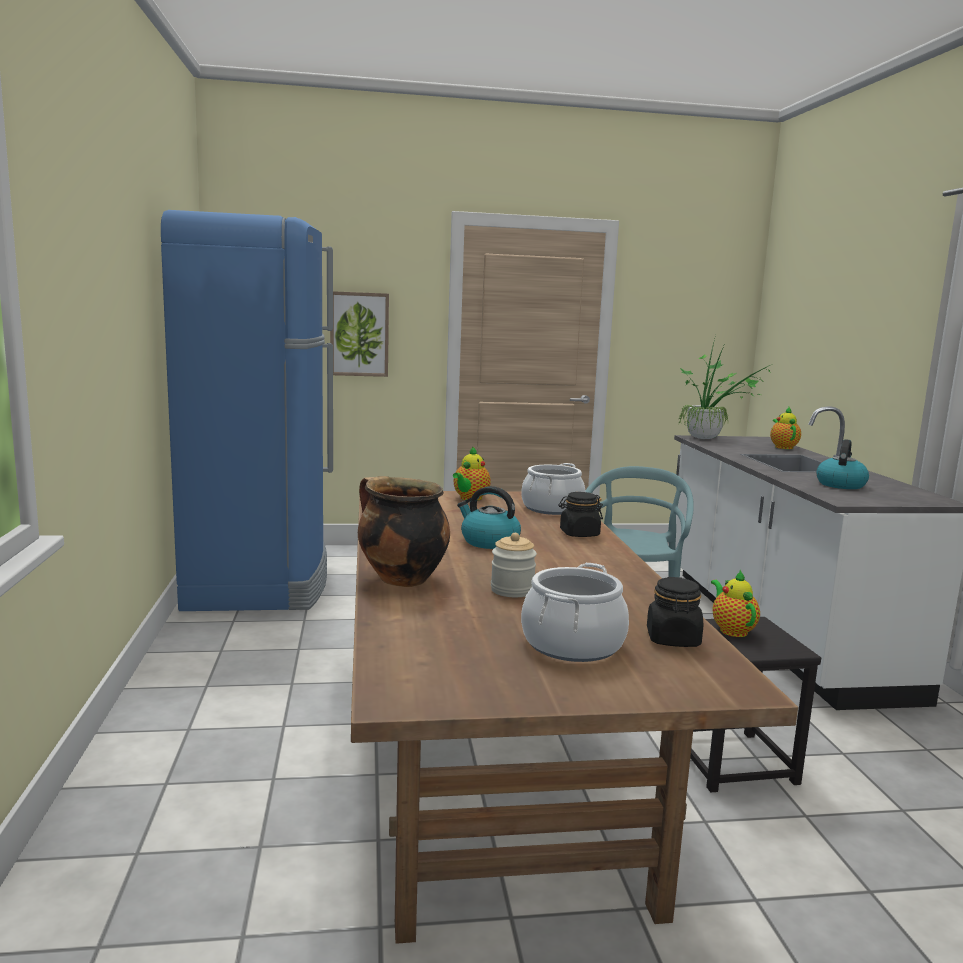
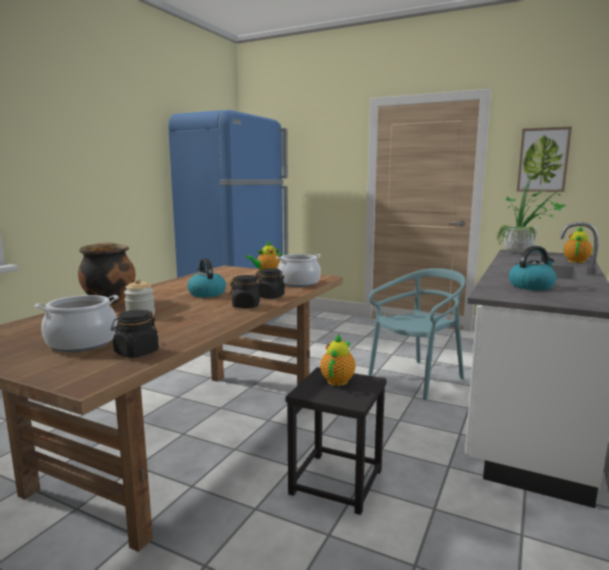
camera: 35 degrees right, 0 degrees up
picture [330,291,389,377] -> picture moved to [517,126,572,192]
none -> black jar [229,275,263,308]

